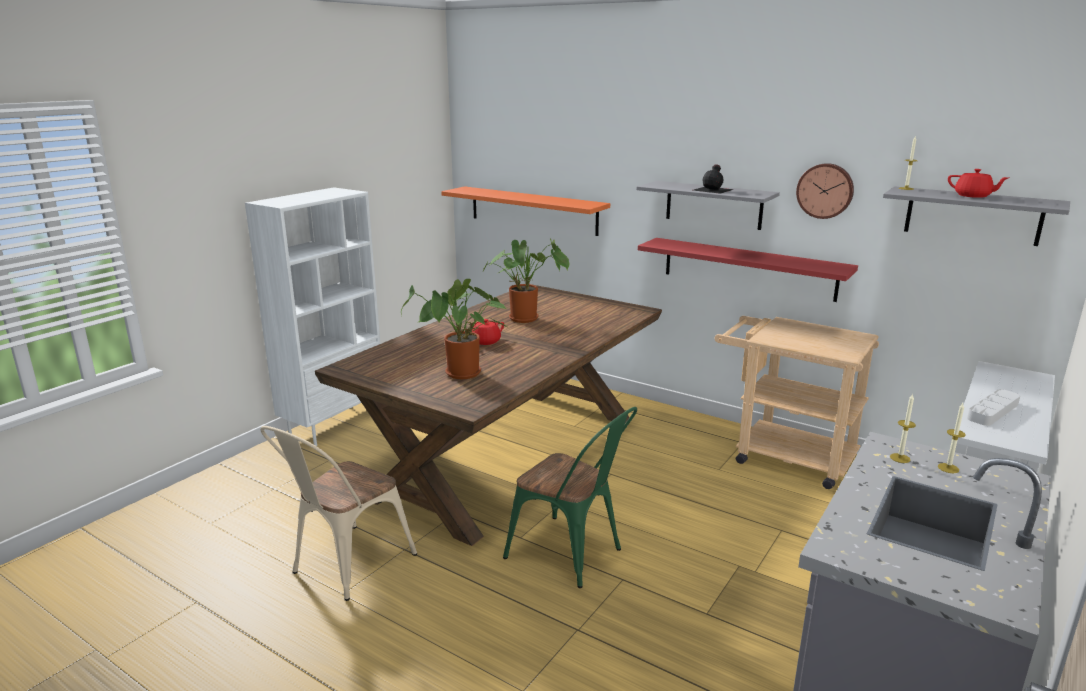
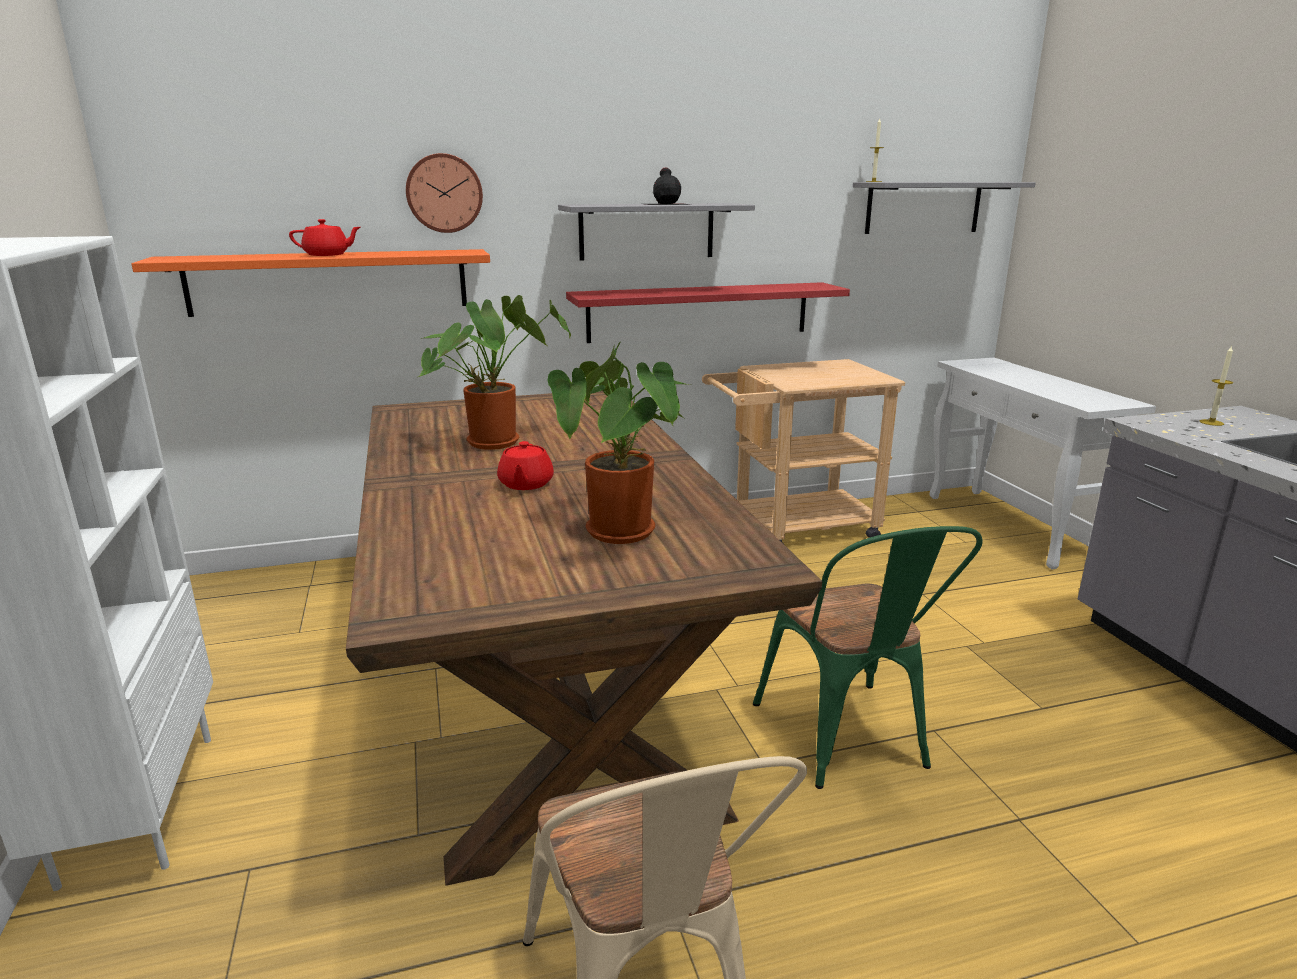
camera: 50 degrees left, 0 degrees up
green chair [503,407,637,588] -> green chair turned 90 degrees clockwise [753,526,983,789]
wall clock [796,163,854,219] -> wall clock moved to [406,153,483,233]
candle [890,394,916,463] -> none
red teapot [948,169,1009,198] -> red teapot moved to [289,219,360,256]
grey tray [967,389,1020,426] -> none

